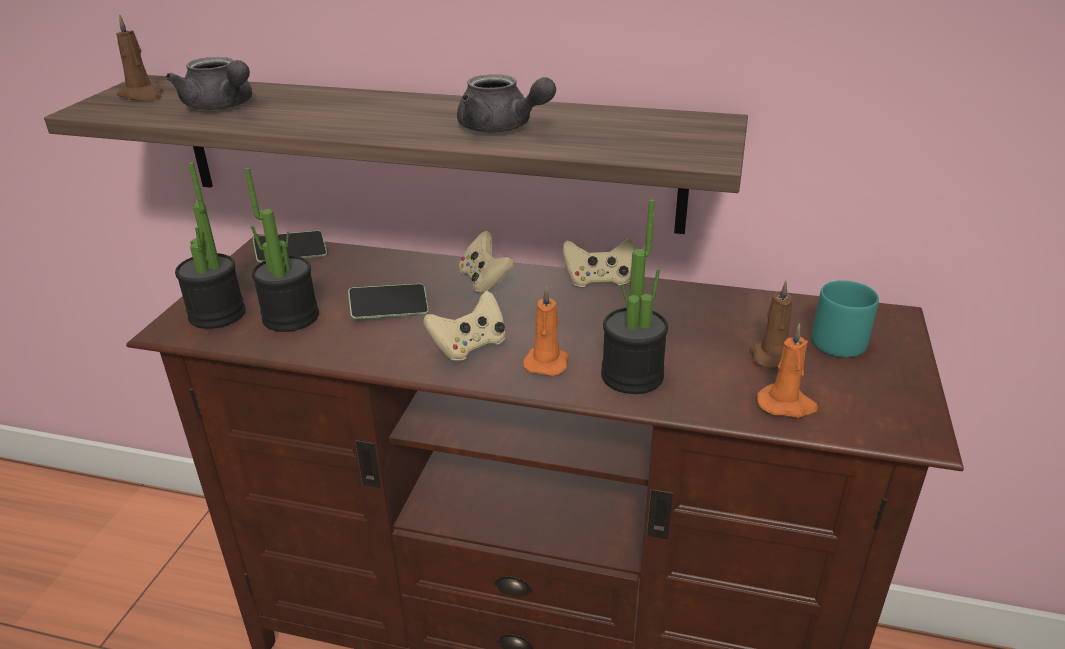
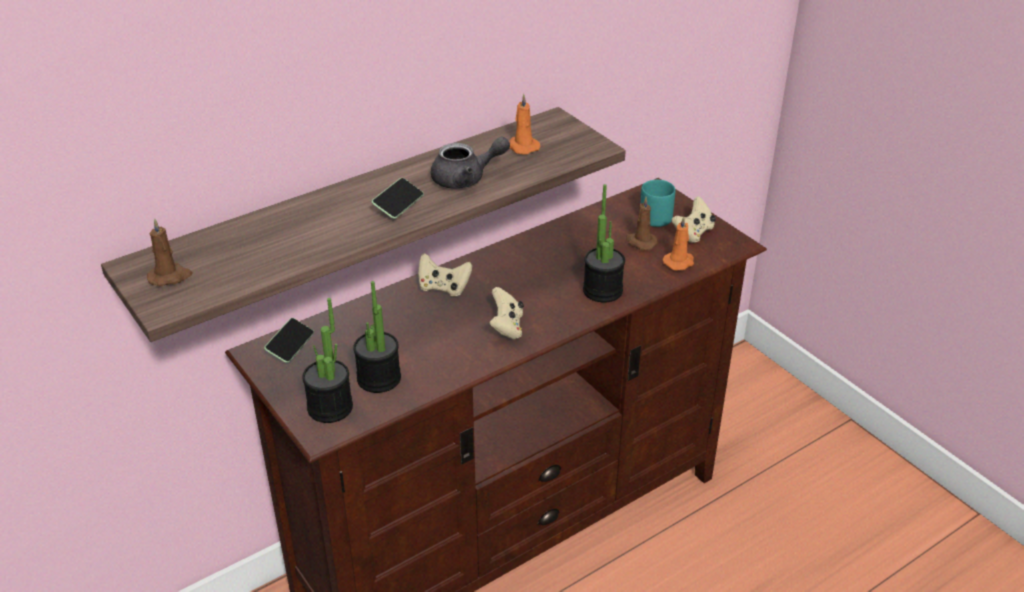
camera: 50 degrees left, 5 degrees up
grey teapot [166,57,252,110] -> none
phone [348,284,429,319] -> phone moved to [372,178,424,219]
orange candle [522,286,569,376] -> orange candle moved to [509,94,540,155]
beige game controller [563,238,635,288] -> beige game controller moved to [671,196,716,243]

